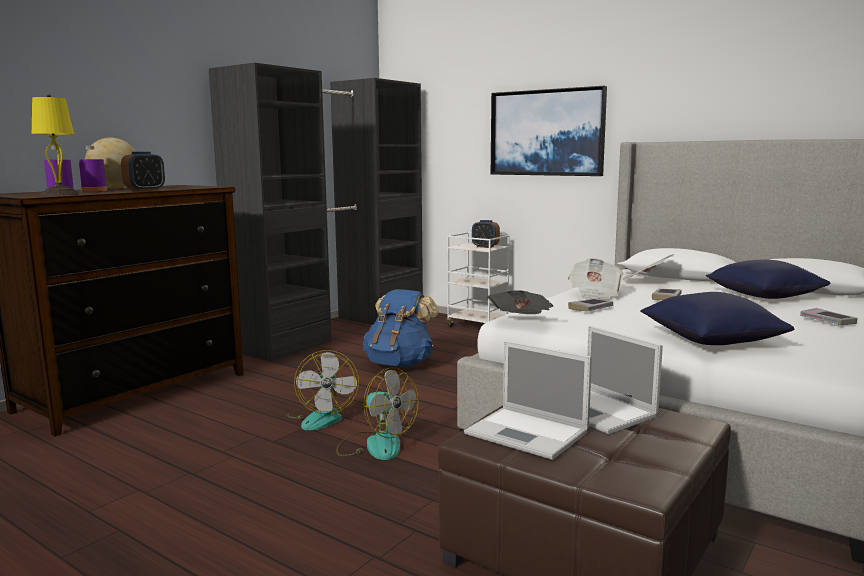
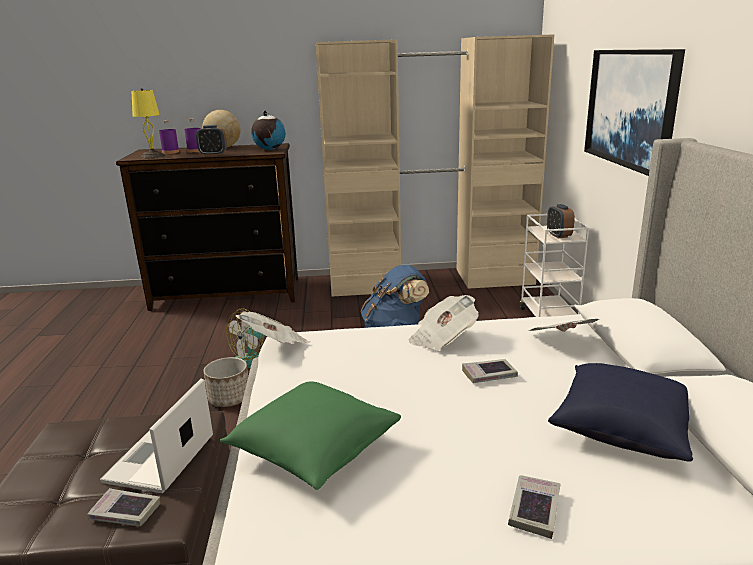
camera: 50 degrees right, 10 degrees up
black wardrobe [209,63,423,361] -> beige wardrobe [315,34,554,297]
fan [336,367,419,460] -> planter [203,357,248,407]
laptop [464,341,592,460] -> none
book [568,299,613,312] -> book moved to [87,488,161,526]
blue pillow [640,292,794,345] -> green pillow [220,381,401,490]
none -> globe [251,111,285,150]

